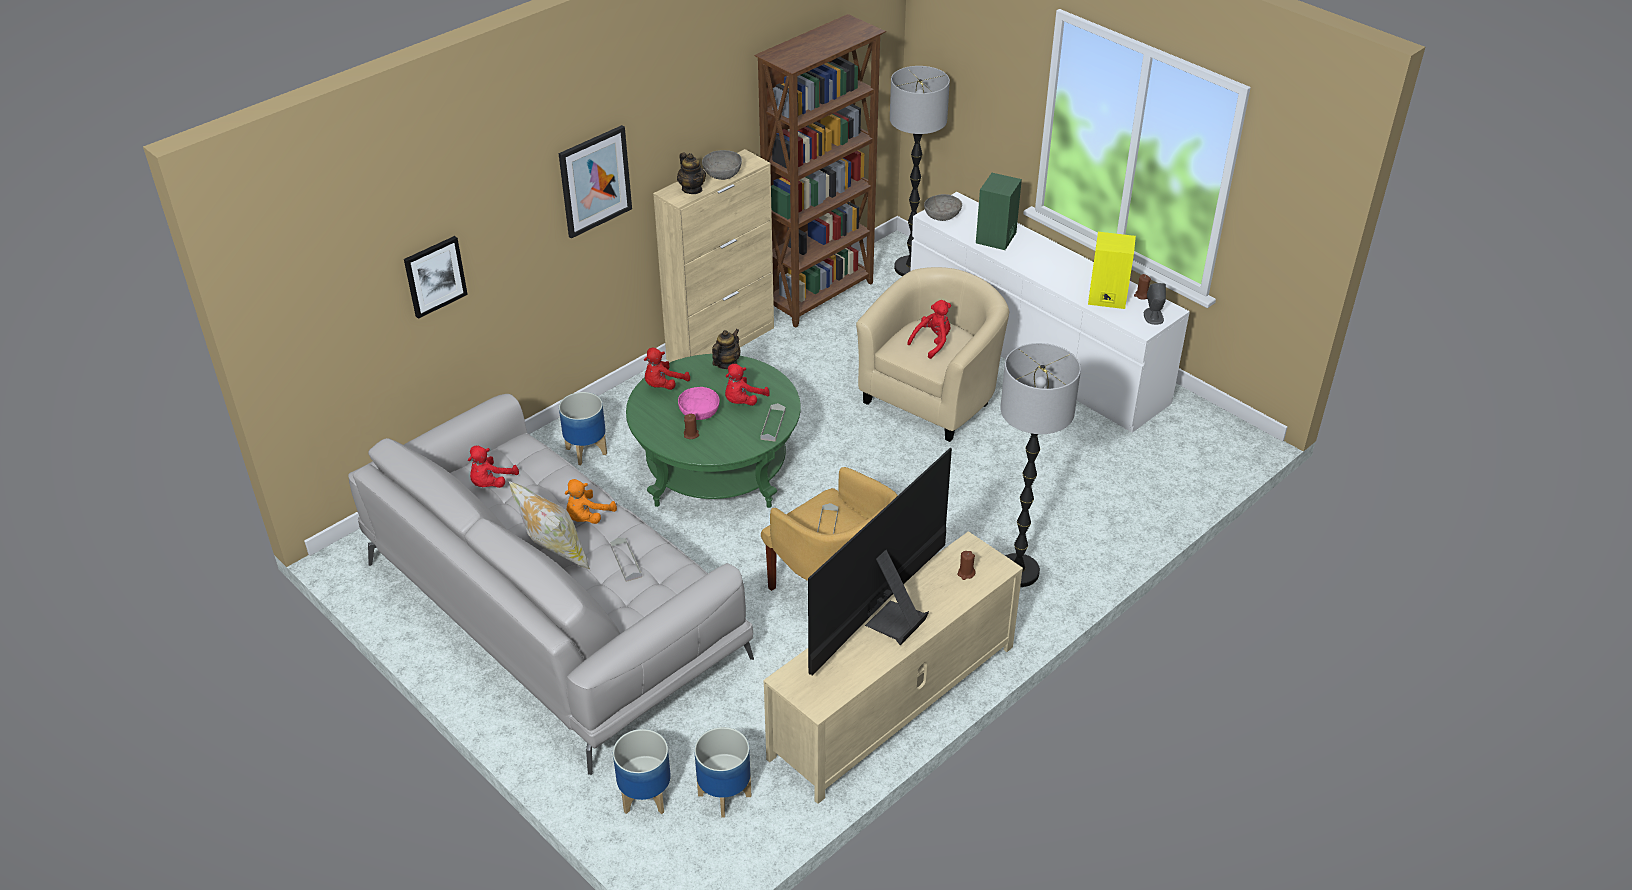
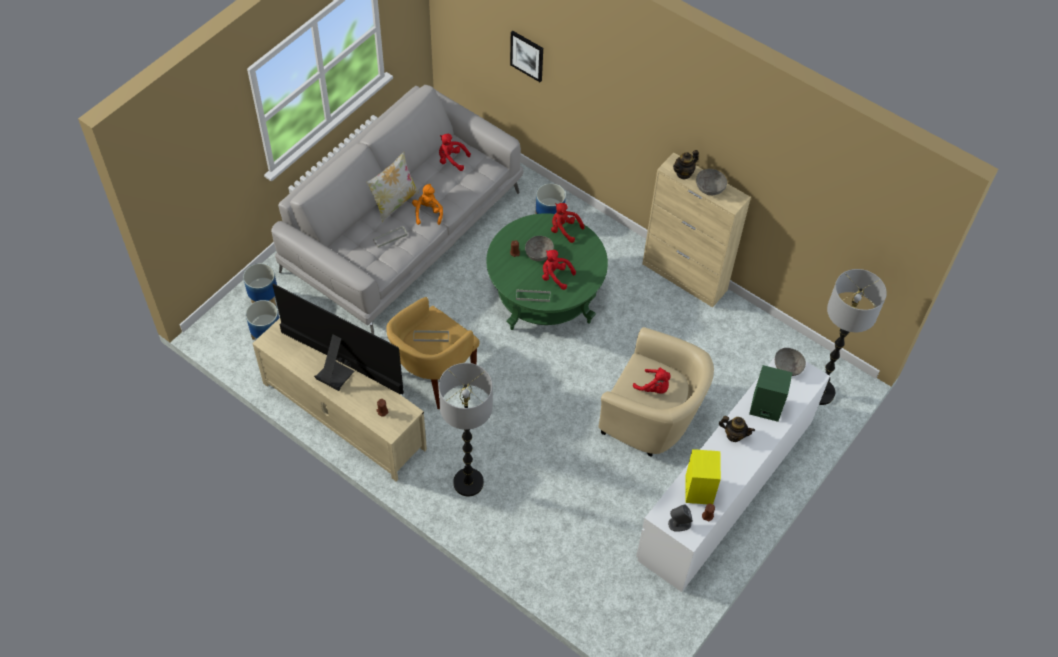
camera: 80 degrees right, 15 degrees up
picture [559,125,632,238] -> none
orange plush toy [564,479,617,524] -> orange plush toy turned 60 degrees clockwise [412,184,443,225]
pink bowl [678,387,720,420] -> grey bowl [525,236,554,261]
teapot [712,329,741,369] -> teapot moved to [719,416,755,442]
brown bookcase [754,14,886,328] -> none

